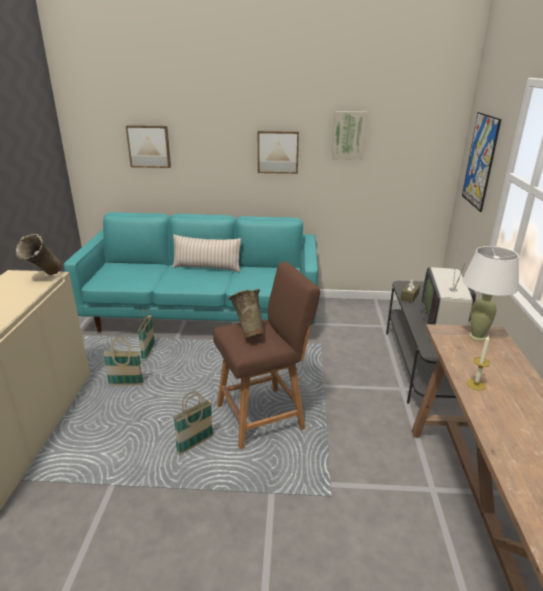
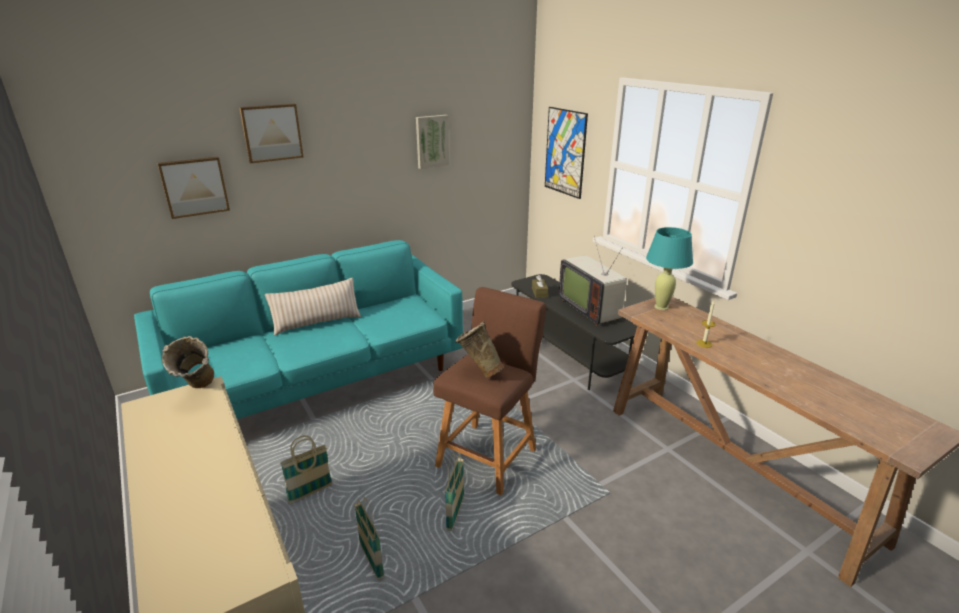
camera: 35 degrees left, 0 degrees up
basket [138,309,155,361] -> basket moved to [354,497,384,580]
picture [258,131,299,174] -> picture moved to [239,104,304,163]
white table lamp [462,246,519,341] -> turquoise table lamp [646,227,693,310]

